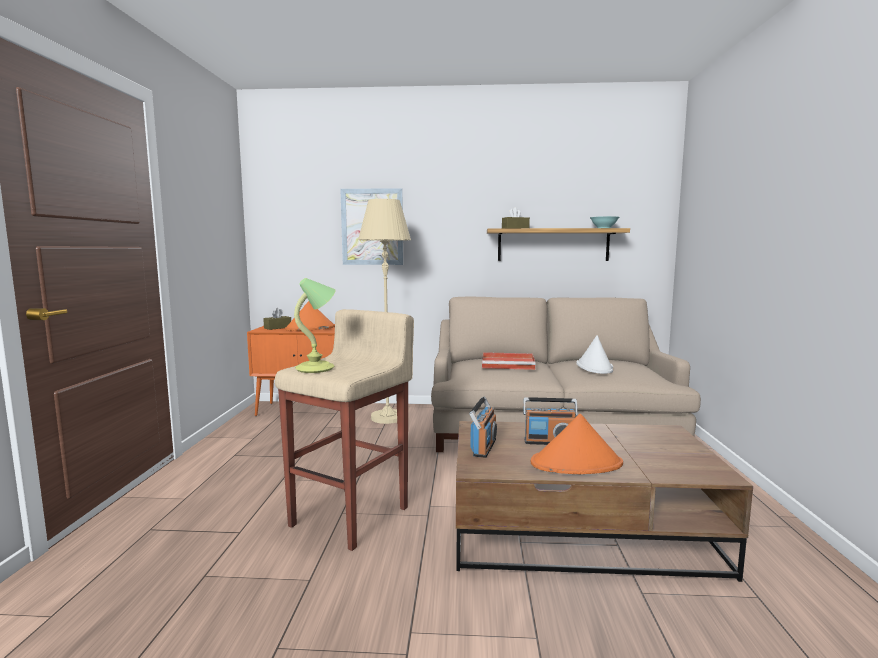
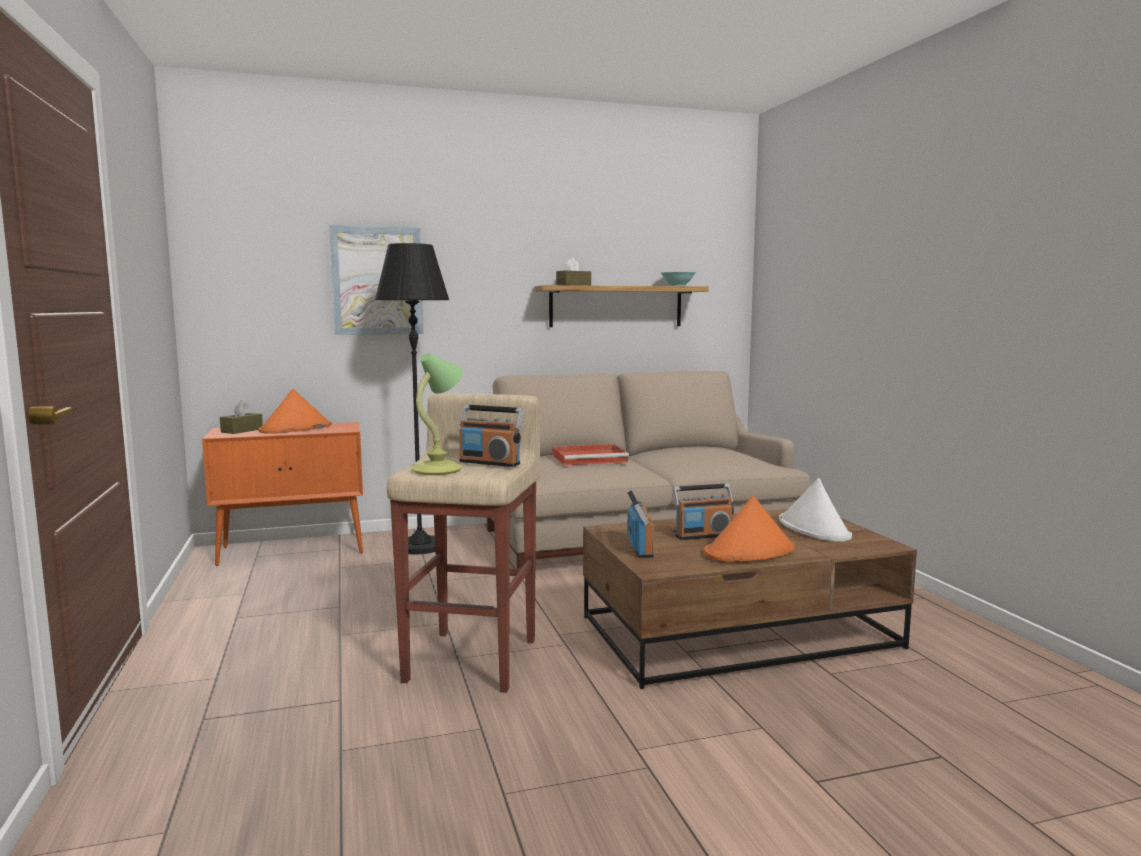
camera: 20 degrees left, 0 degrees up
beige floor lamp [358,199,411,424] -> black floor lamp [375,243,449,554]
white hat [576,335,613,374] -> white hat moved to [779,478,852,542]
none -> radio [459,405,524,467]

